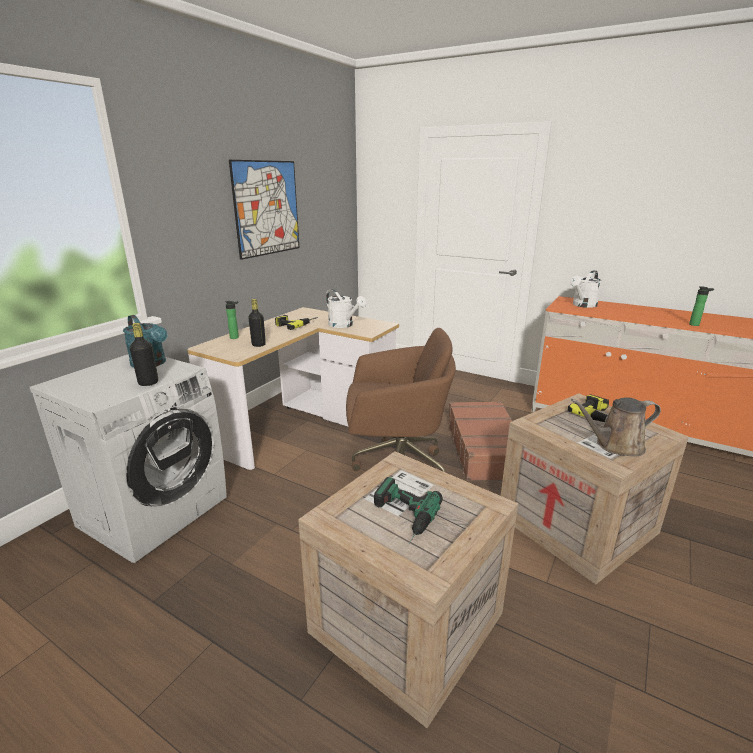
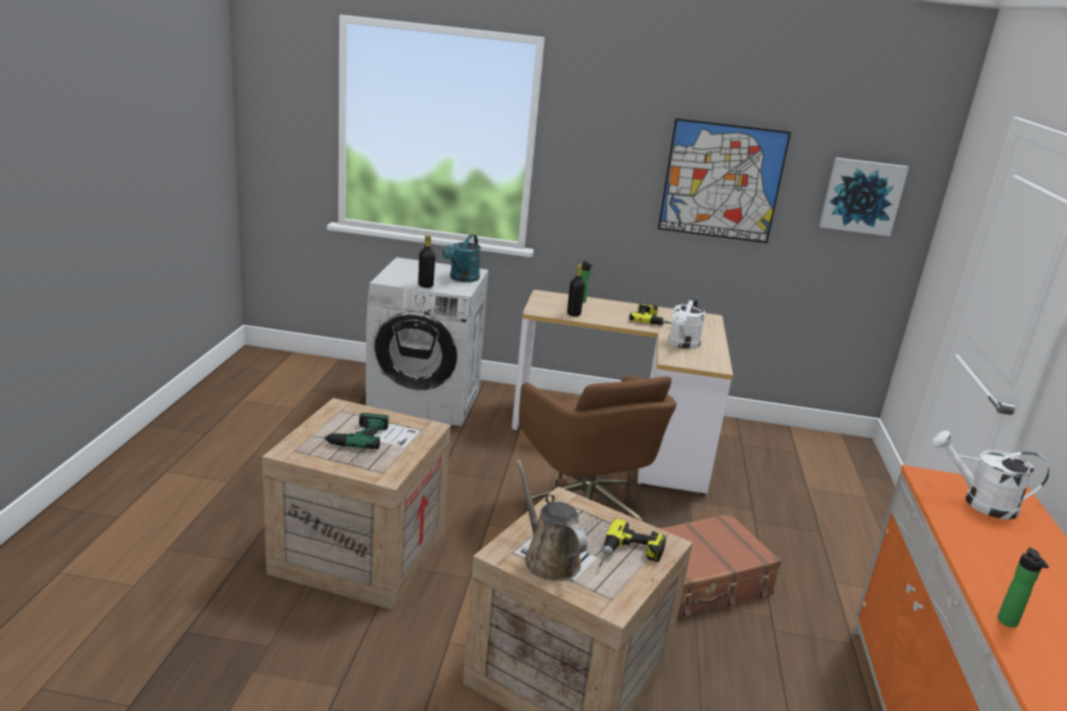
camera: 65 degrees right, 0 degrees up
none -> picture [819,157,909,236]

